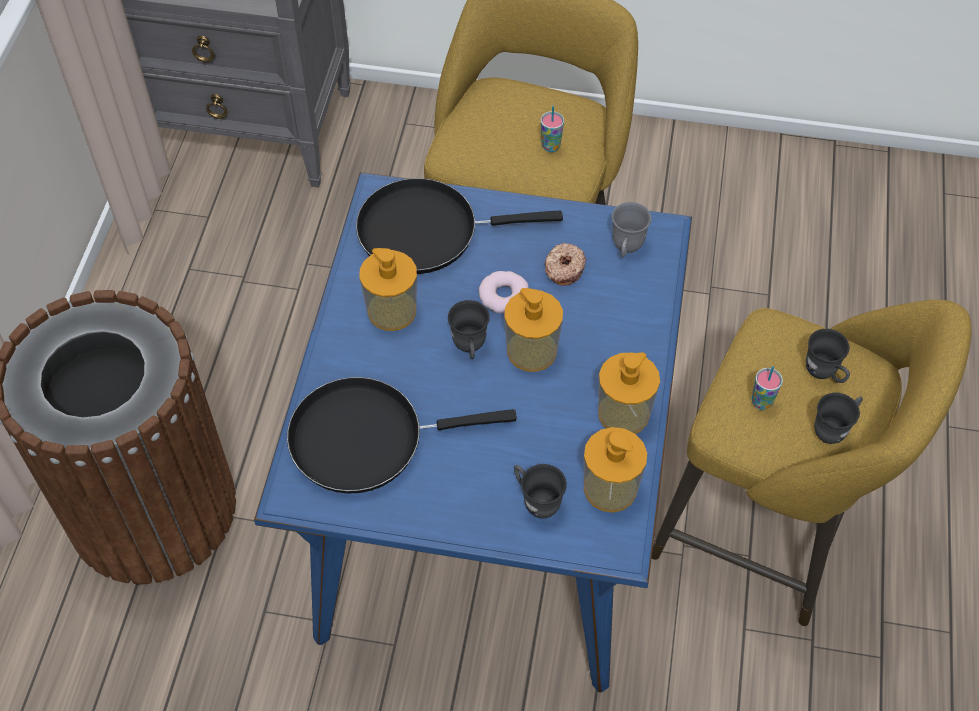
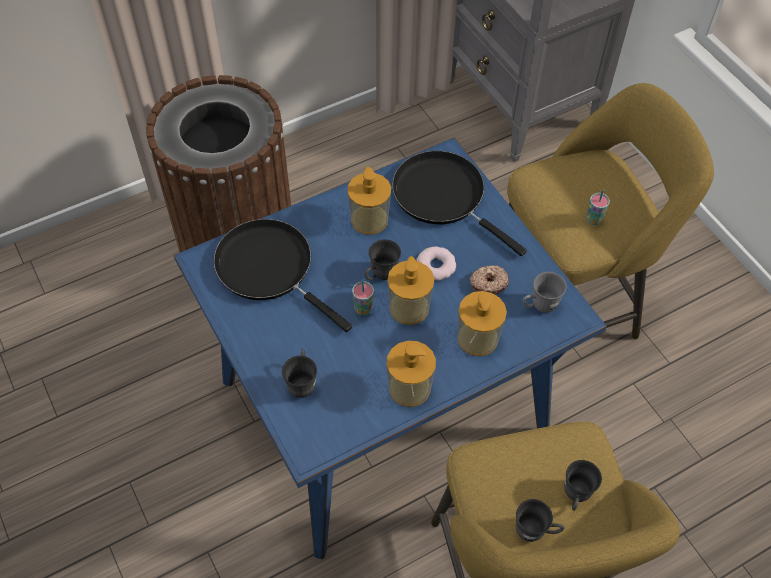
camera: 50 degrees right, 0 degrees up
soap dispenser [584,427,647,512] -> soap dispenser moved to [458,291,507,356]
cup [752,366,783,410] -> cup moved to [352,280,374,316]

